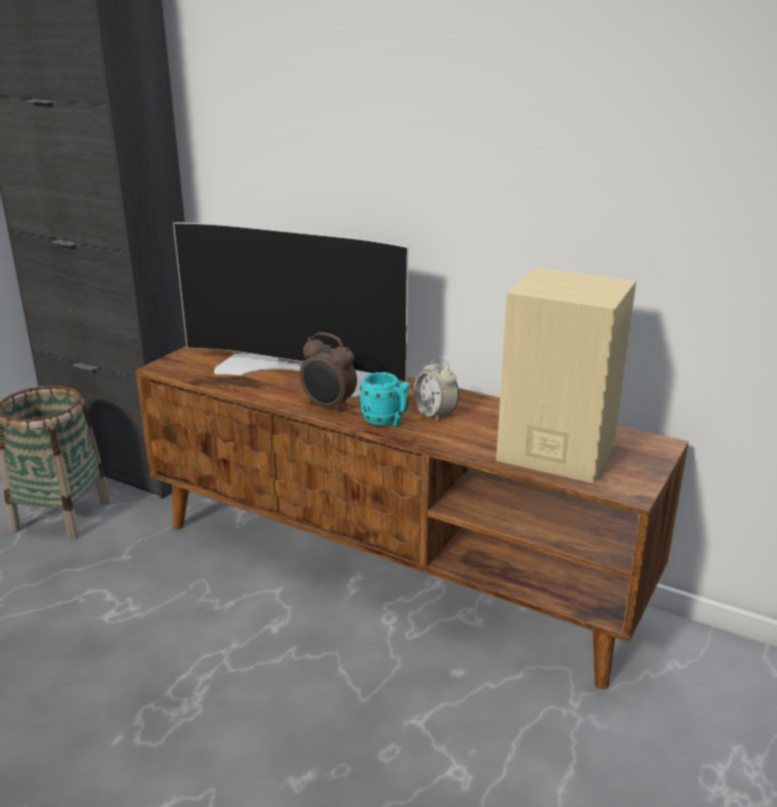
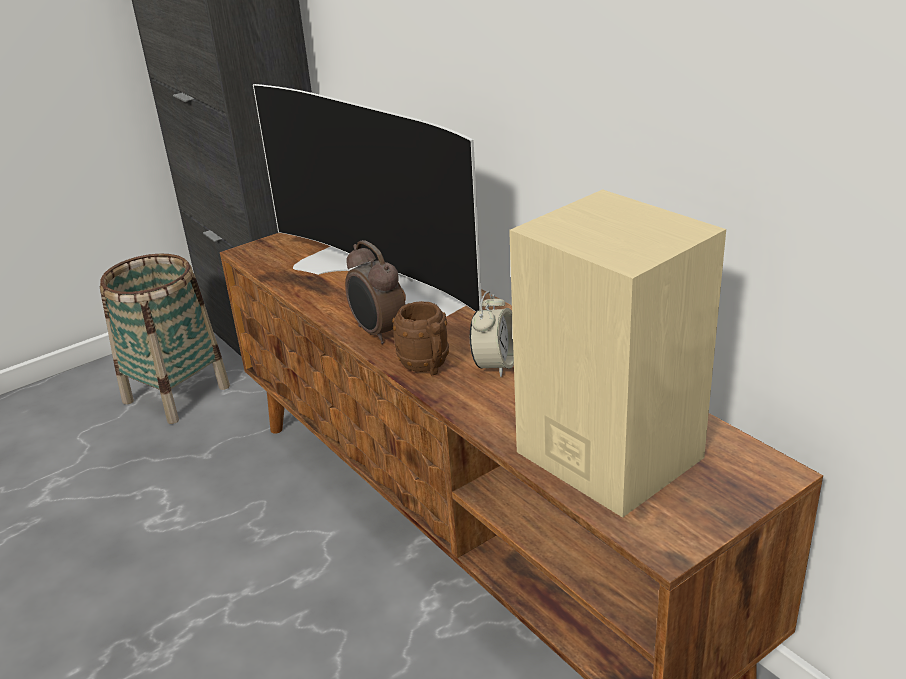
camera: 25 degrees right, 5 degrees up
turquoise mug [360,372,410,427] -> brown mug [392,301,449,375]
alarm clock [413,357,459,422] -> alarm clock turned 150 degrees counterclockwise [470,291,514,377]

